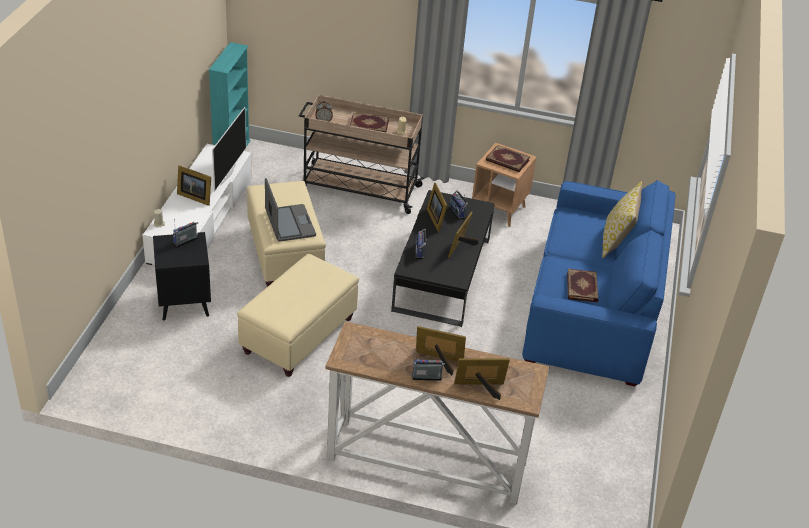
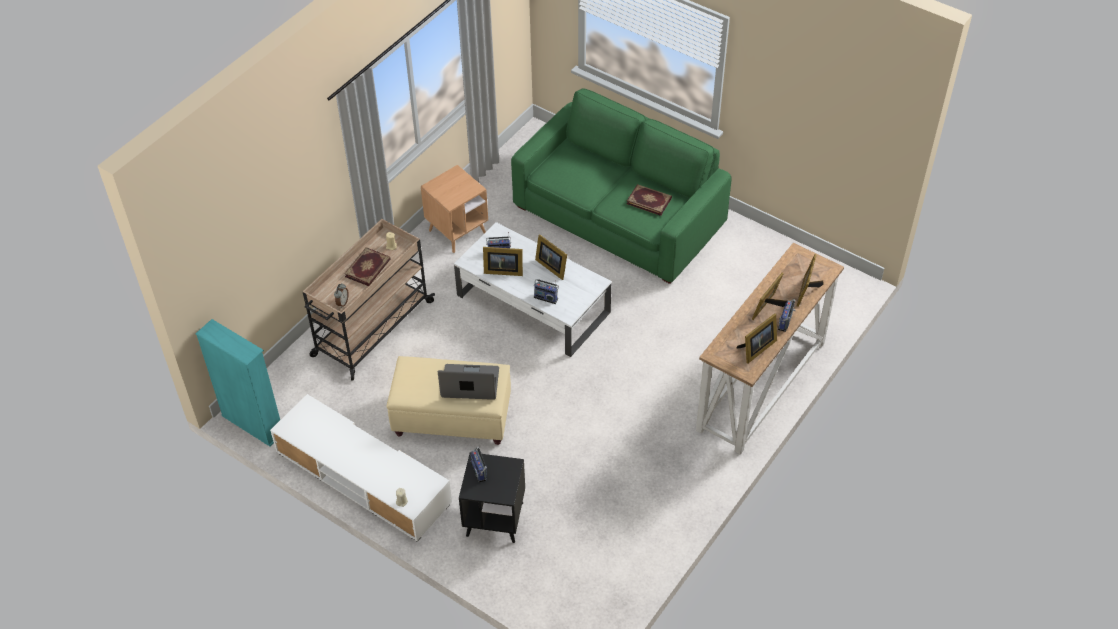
camera: 65 degrees left, 10 degrees up
picture frame [177,165,211,206] -> picture frame moved to [736,313,777,364]
television [212,107,246,191] -> none
beige ottoman [237,254,359,377] -> none
black coffee table [391,190,495,327] -> white coffee table [454,222,612,357]
book [486,145,530,172] -> none
blue sofa [522,180,676,386] -> green sofa [511,88,731,284]
pillow [602,181,642,258] -> none

